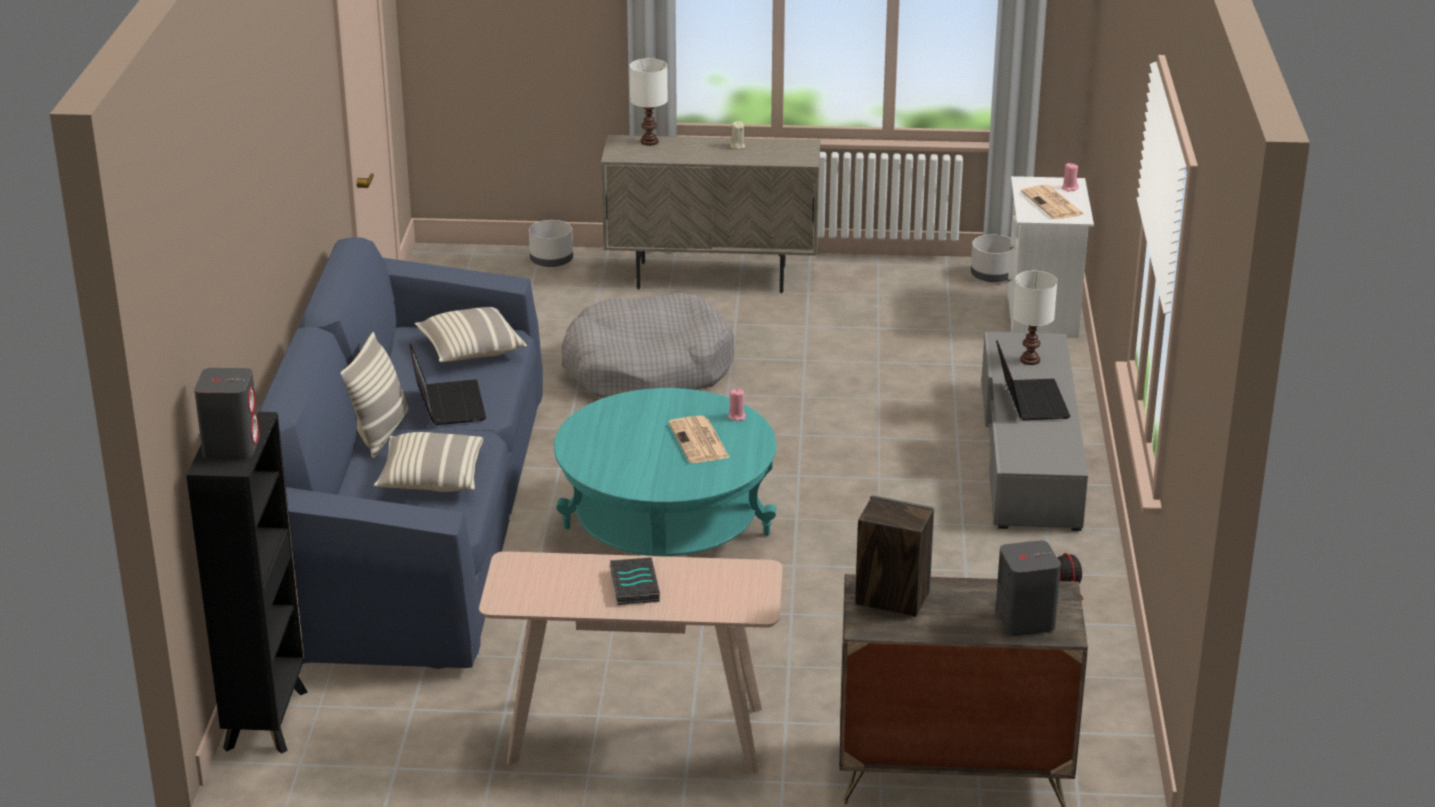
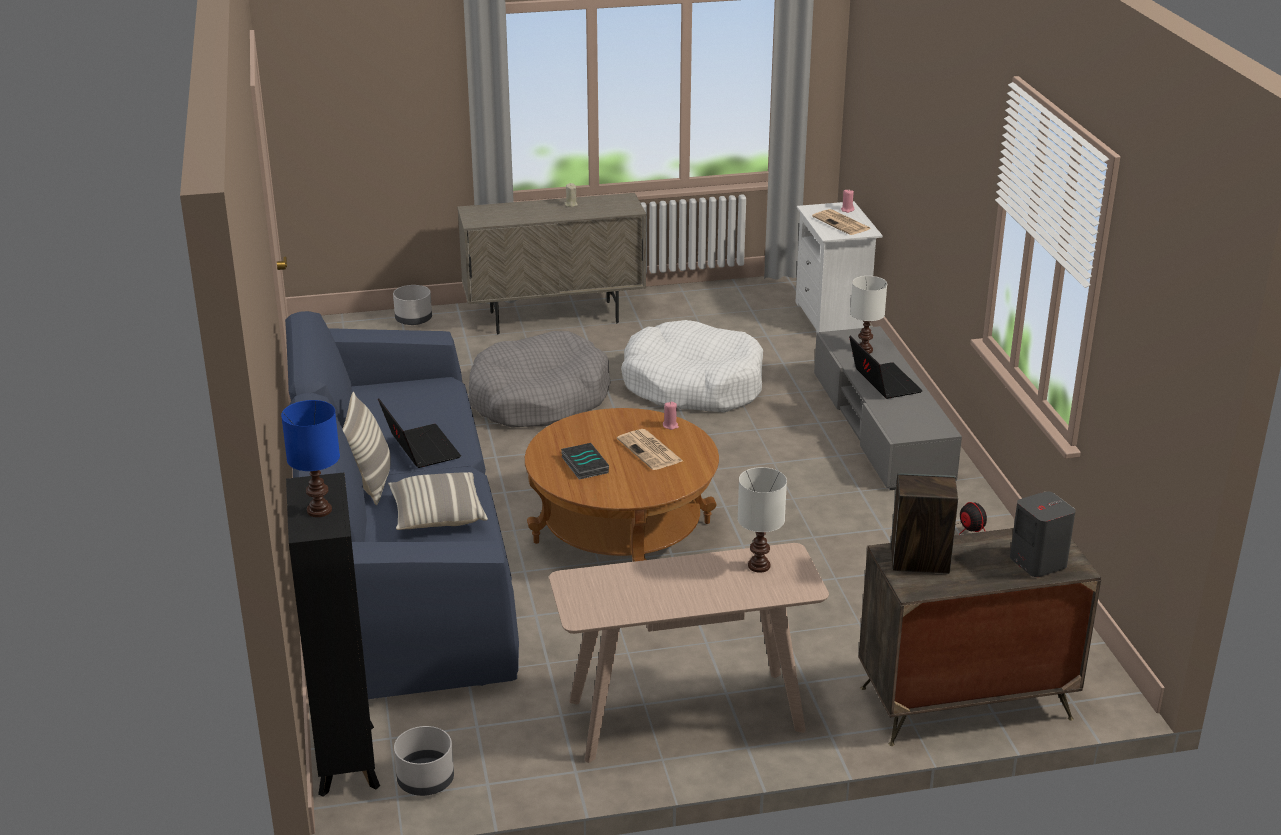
camera: 15 degrees left, 0 degrees up
grey speaker [194,368,260,459] -> blue table lamp [281,400,340,517]
pillow [415,307,527,362] -> none
turquoise coffee table [554,388,776,557] -> brown coffee table [525,408,719,562]
book [610,557,660,605] -> book moved to [561,443,609,480]
white table lamp [629,58,668,146] -> white table lamp moved to [738,467,787,573]
grey planter [971,234,1011,282] -> grey planter moved to [394,726,454,796]
none -> white dog bed [621,320,763,412]

